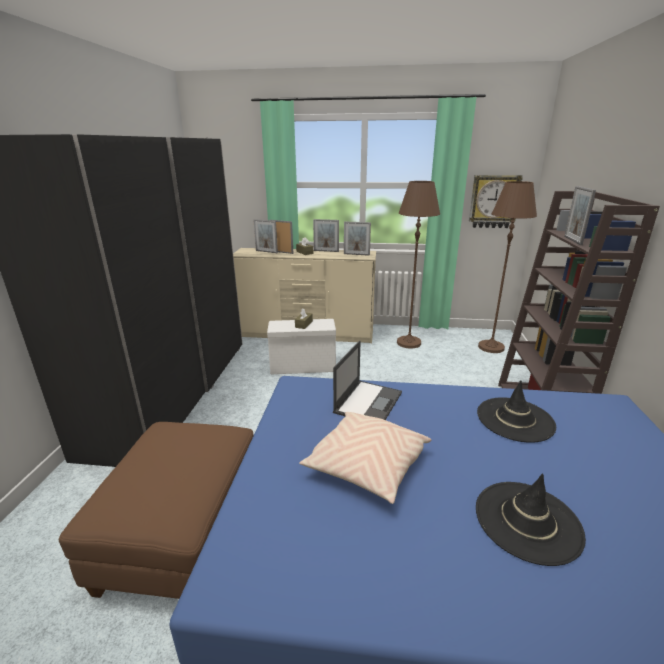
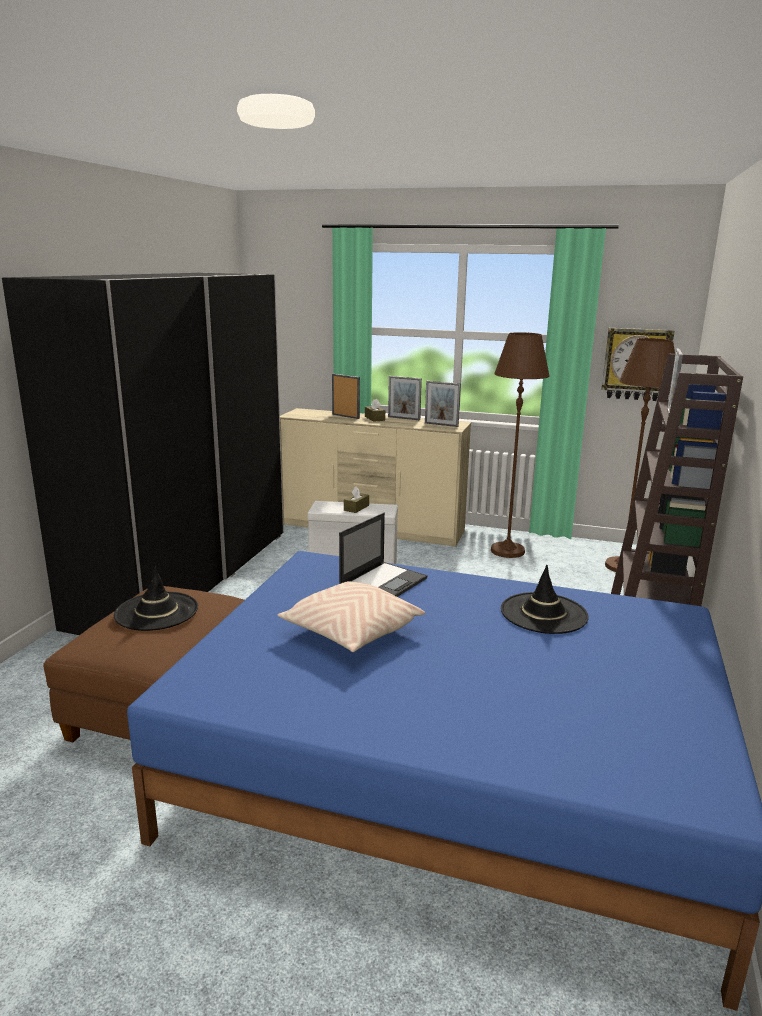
camera: 10 degrees right, 5 degrees down
picture frame [253,219,278,253] -> none
black hat [476,473,586,566] -> black hat moved to [114,567,198,631]

